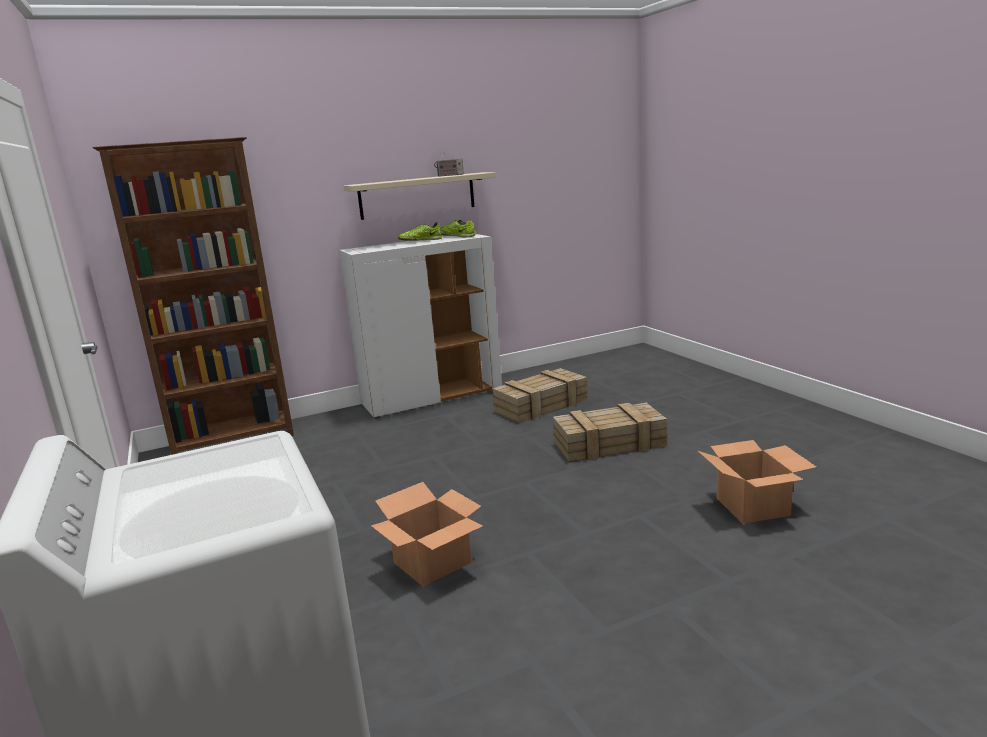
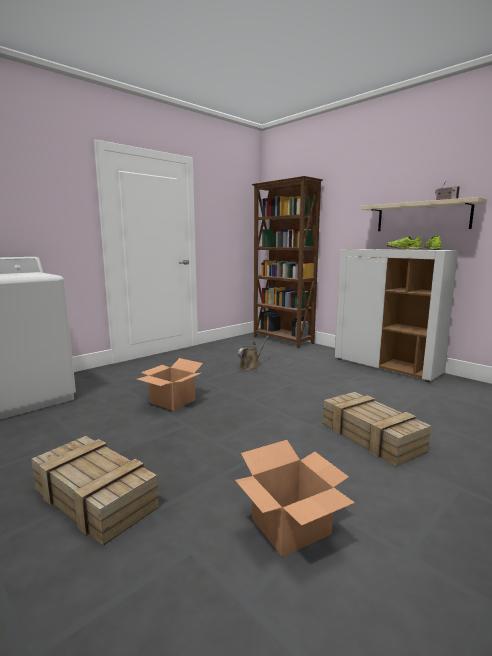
camera: 70 degrees right, 5 degrees down
crate [492,368,588,423] -> crate moved to [31,436,159,546]
none -> brown watering can [238,336,268,370]

